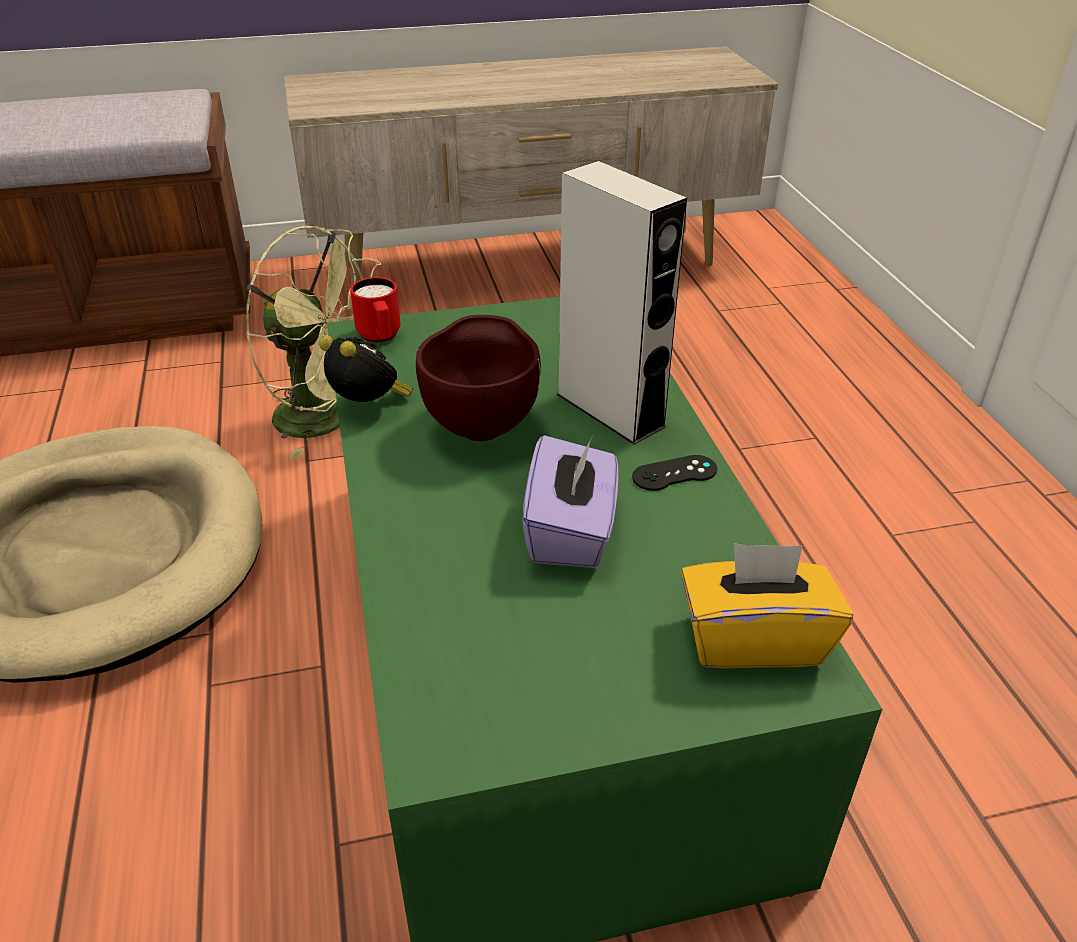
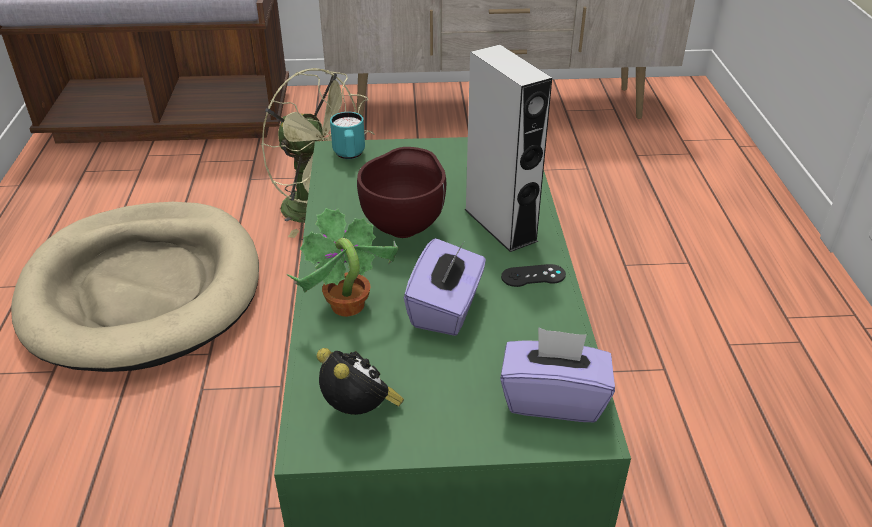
camera: 10 degrees right, 0 degrees up
alarm clock [319,336,413,402] -> alarm clock moved to [317,348,404,415]
red mug [350,277,400,343] -> turquoise mug [330,112,365,159]
yellow tissue box [681,543,853,668] -> purple tissue box [500,328,615,422]
none -> potted plant [287,208,399,317]

